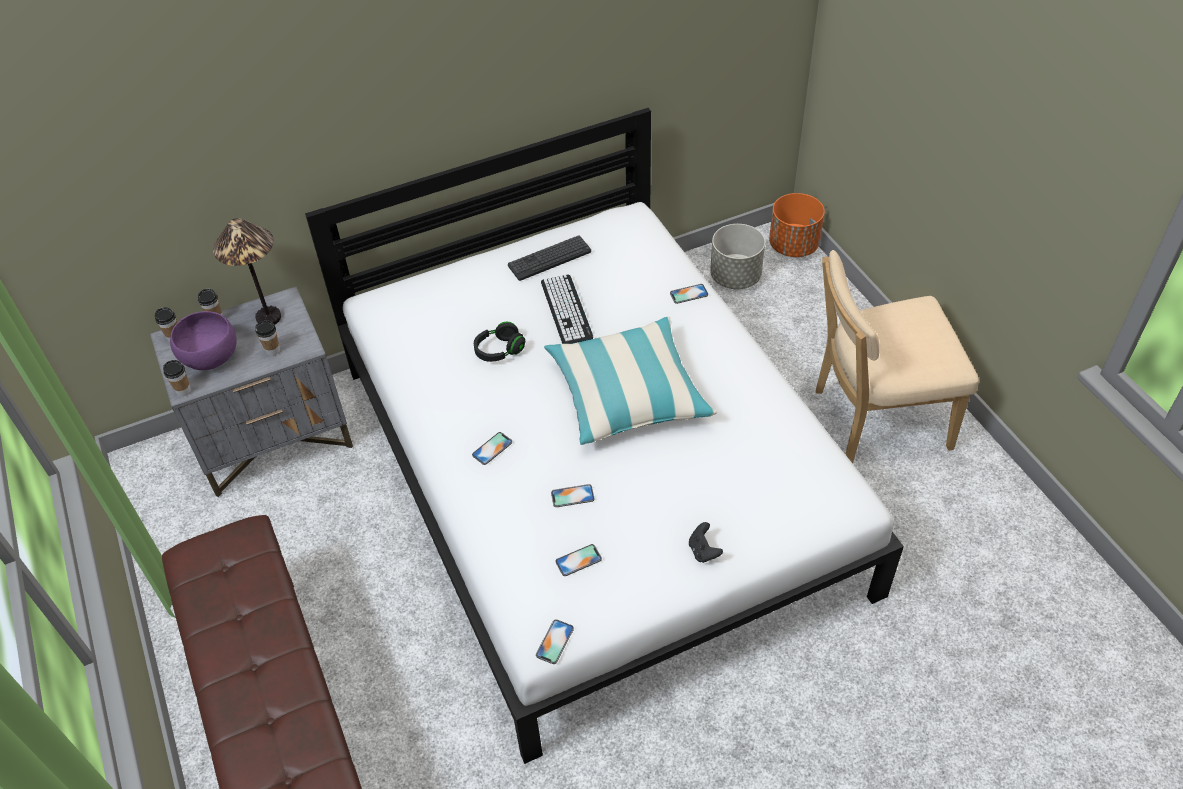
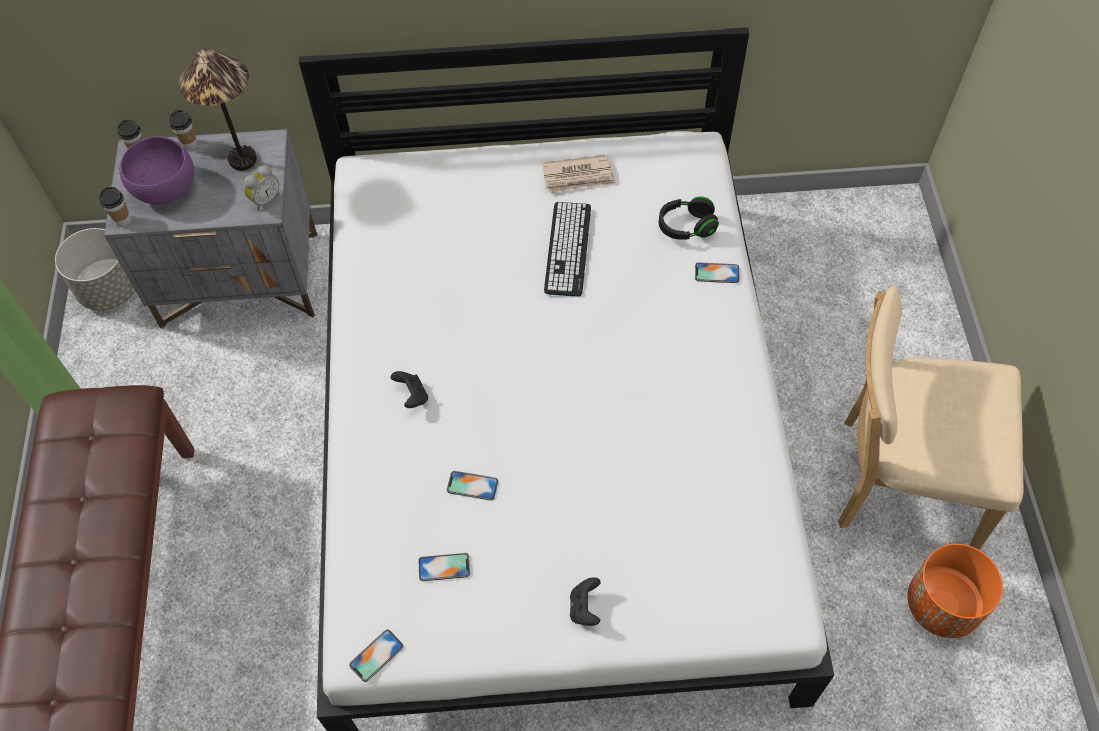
camera: 20 degrees right, 10 degrees up
cup [255,320,280,356] -> none
phone [472,432,512,465] -> black game controller [391,371,428,408]
black headphones [474,322,525,362] -> black headphones moved to [659,196,719,240]
keyboard [508,235,591,281] -> newspaper [542,155,615,193]
pillow [544,317,717,445] -> none
grey planter [710,224,765,289] -> grey planter moved to [55,228,135,311]
orange planter [769,193,825,257] -> orange planter moved to [907,544,1003,638]
none -> alarm clock [244,165,280,211]

